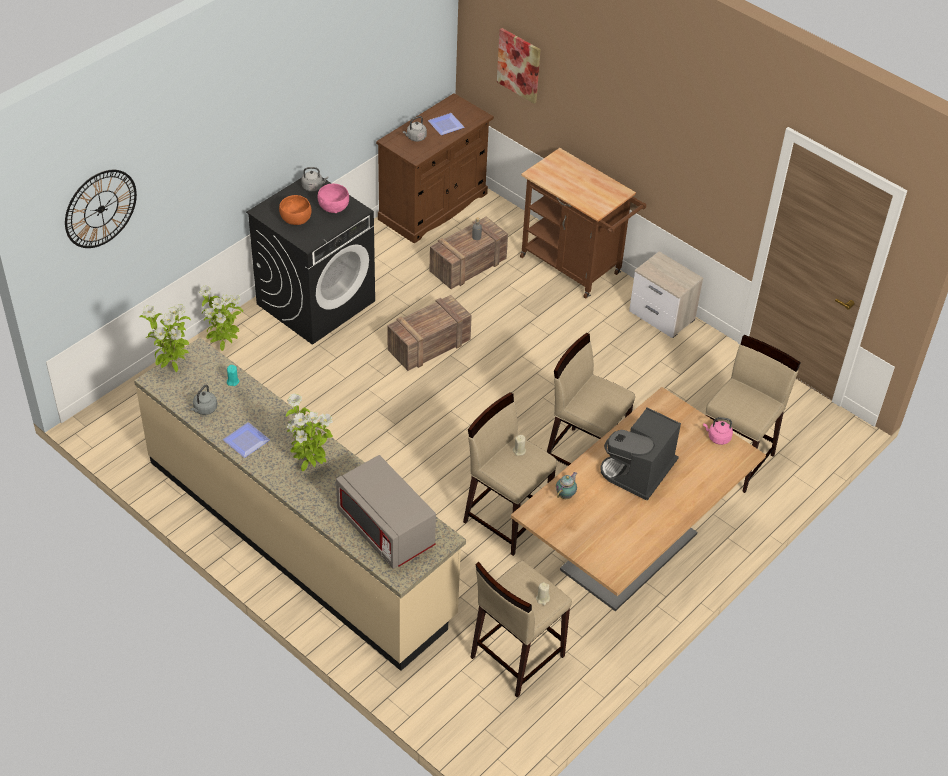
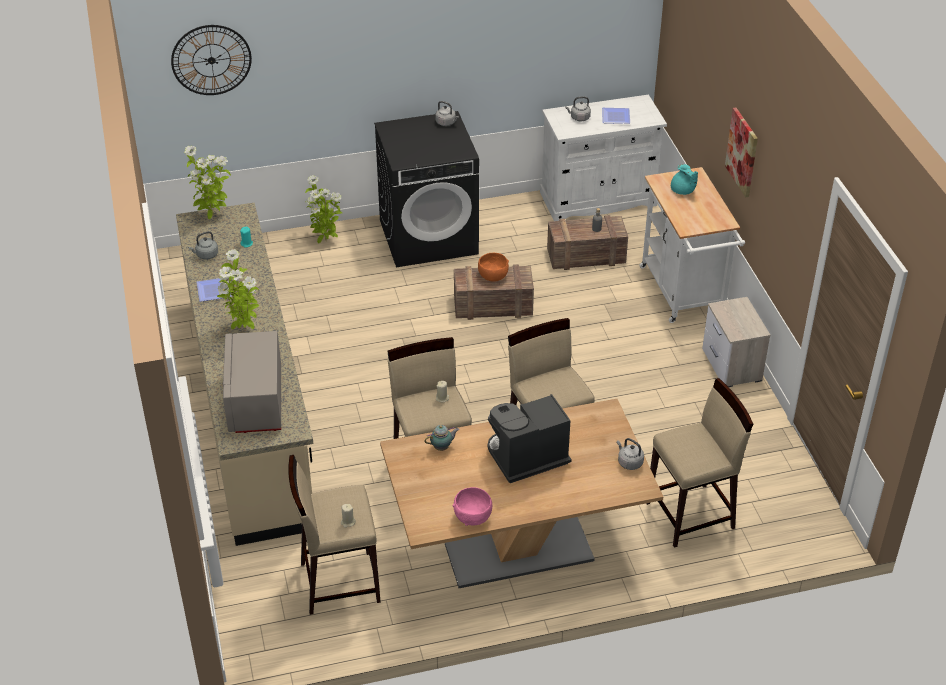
camera: 35 degrees right, 5 degrees down
orange bowl [279,195,312,225] -> orange bowl moved to [478,253,509,282]
pink bowl [318,184,349,213] -> pink bowl moved to [453,487,492,526]
brown cabinet [376,93,494,244] -> white cabinet [540,94,667,221]
picture [497,28,541,104] -> picture moved to [725,108,758,197]
brown cart [520,148,646,299] -> white cart [639,167,745,323]
pink kettle [703,417,733,445] -> grey kettle [617,438,644,470]
none -> turquoise teapot [671,164,698,195]

